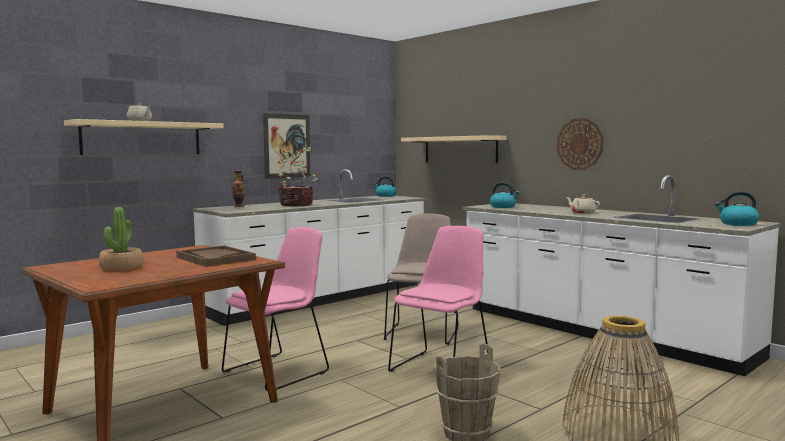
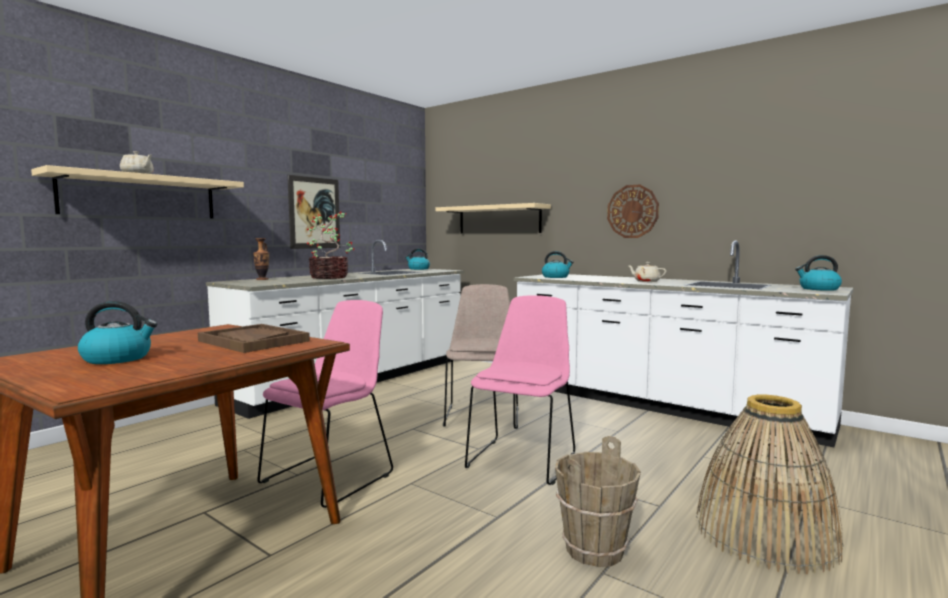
camera: 10 degrees left, 0 degrees up
potted plant [99,207,143,271] -> kettle [78,301,157,364]

